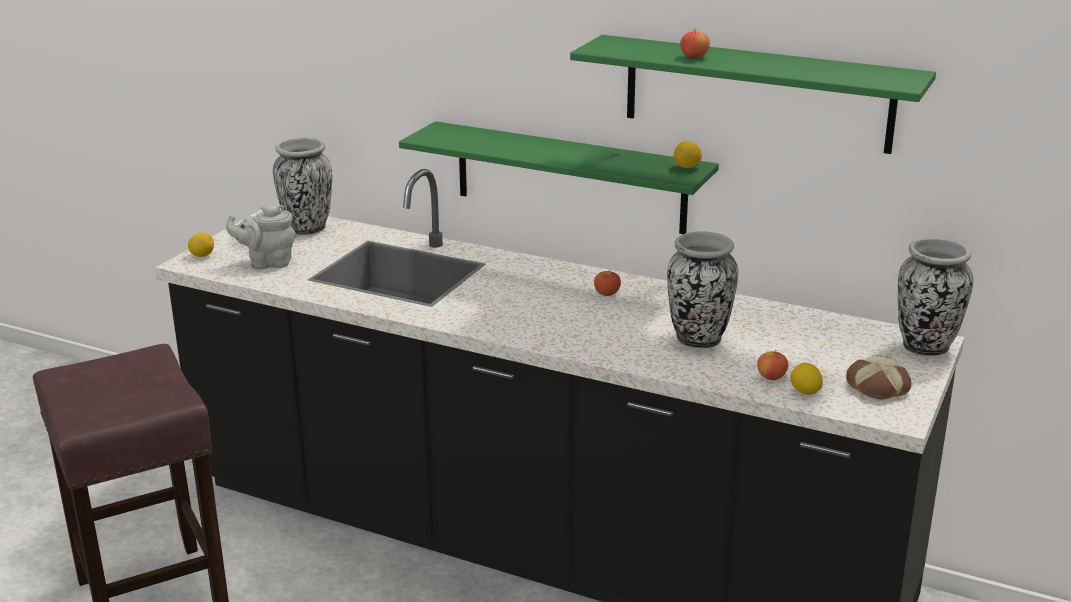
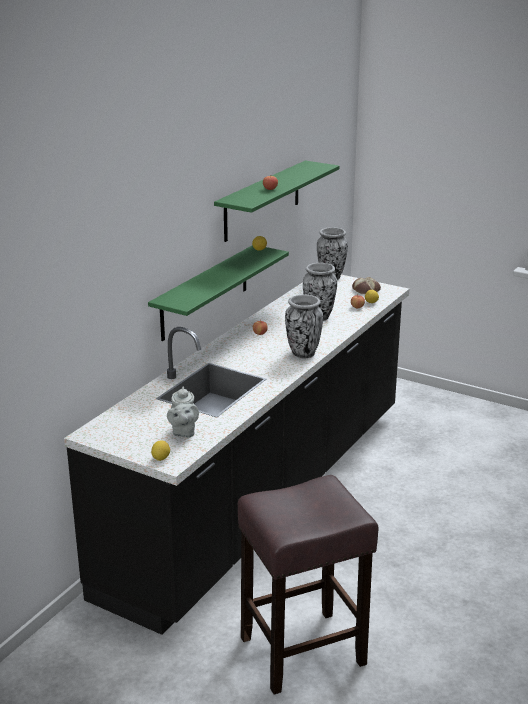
camera: 85 degrees left, 0 degrees up
vase [273,138,332,235] -> vase moved to [285,295,323,358]

